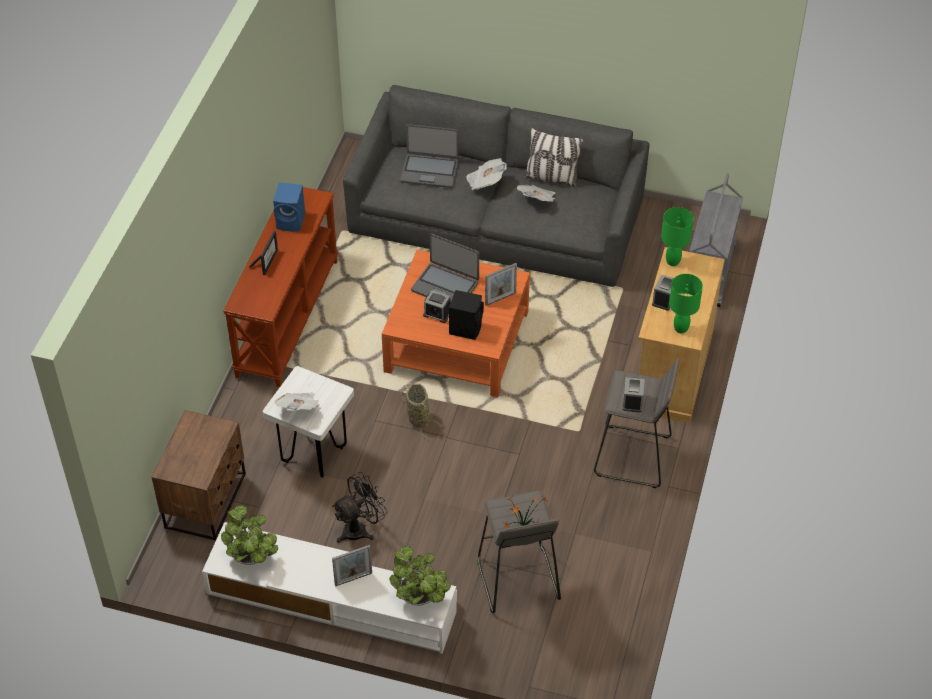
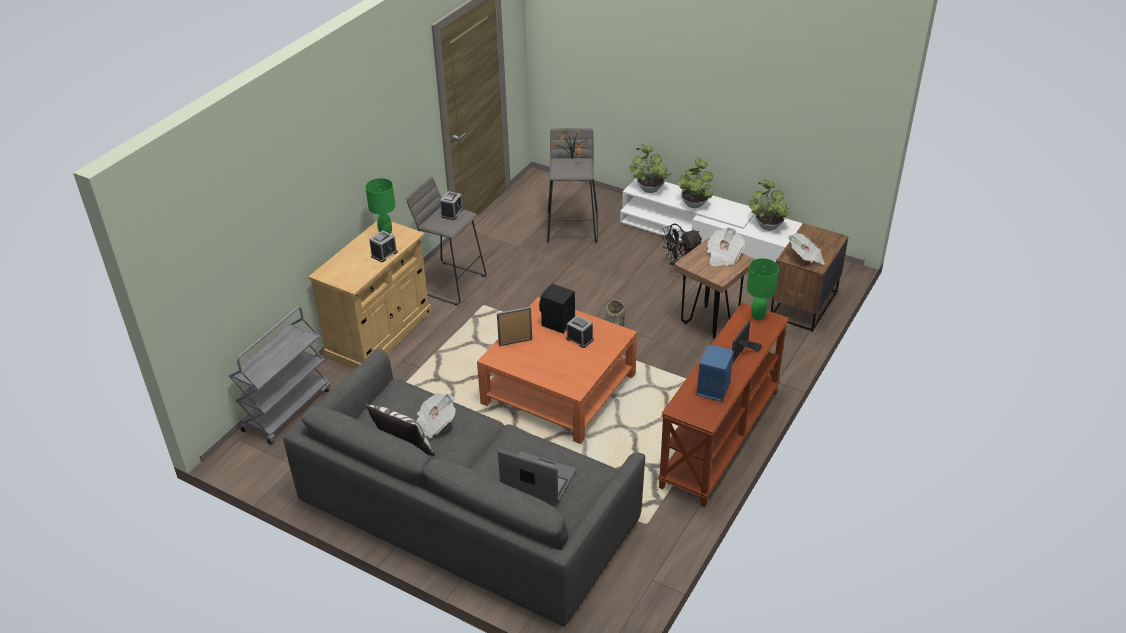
camera: 165 degrees left, 10 degrees down
white stool [263,366,354,478] -> brown stool [674,238,755,339]
picture frame [332,545,372,586] -> potted plant [677,158,713,208]
laptop [411,233,479,301] -> none
newspaper [466,158,507,190] -> newspaper moved to [788,233,824,265]
green table lamp [661,207,694,266] -> green table lamp moved to [747,258,779,320]

